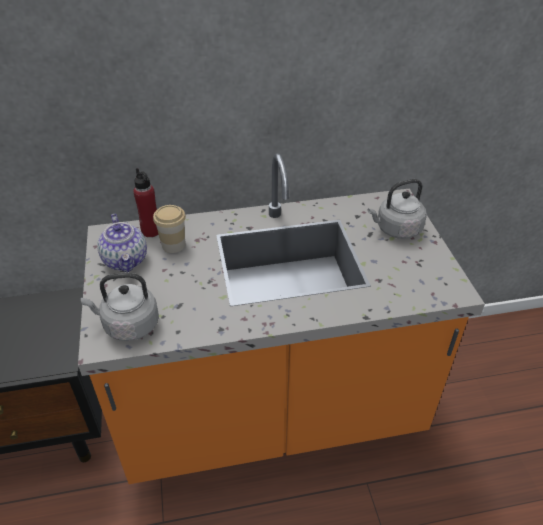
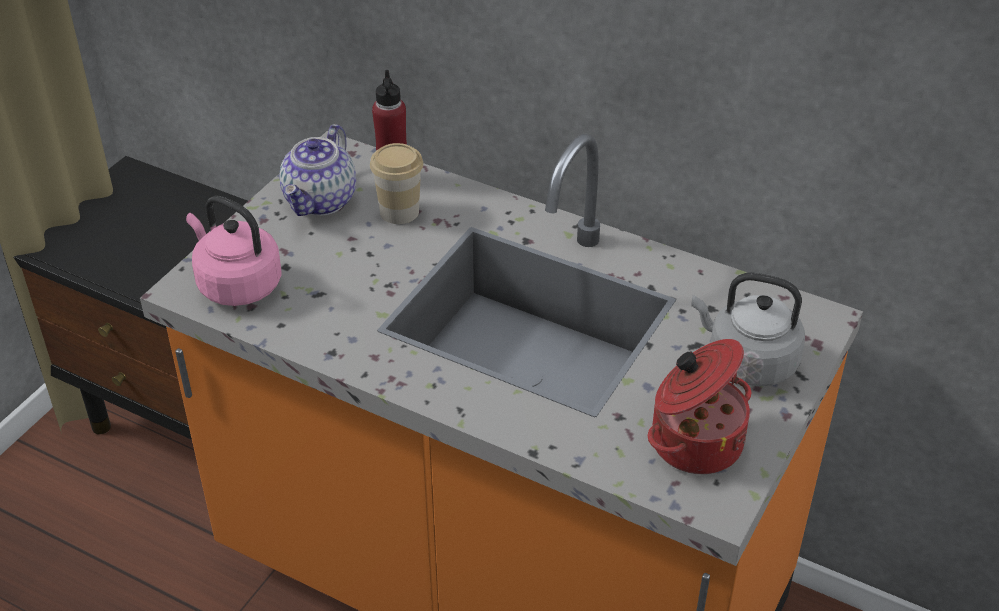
camera: 40 degrees right, 0 degrees up
grey kettle [81,273,159,341] -> pink kettle [186,195,282,306]
none -> cooking pot [647,339,752,474]

